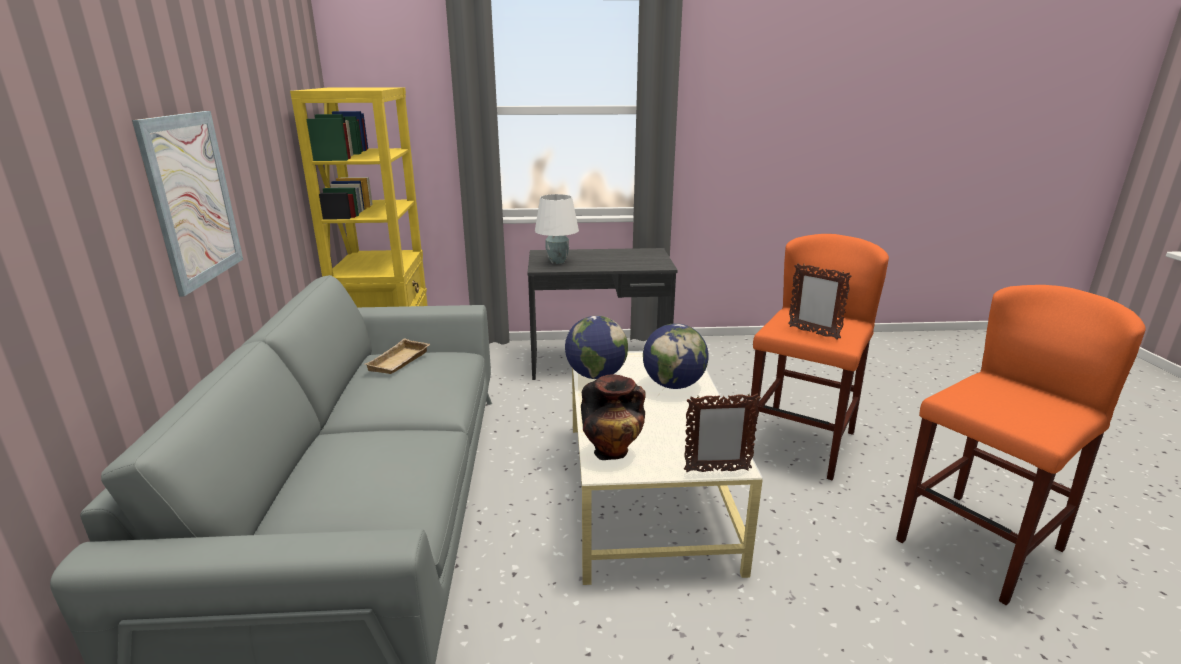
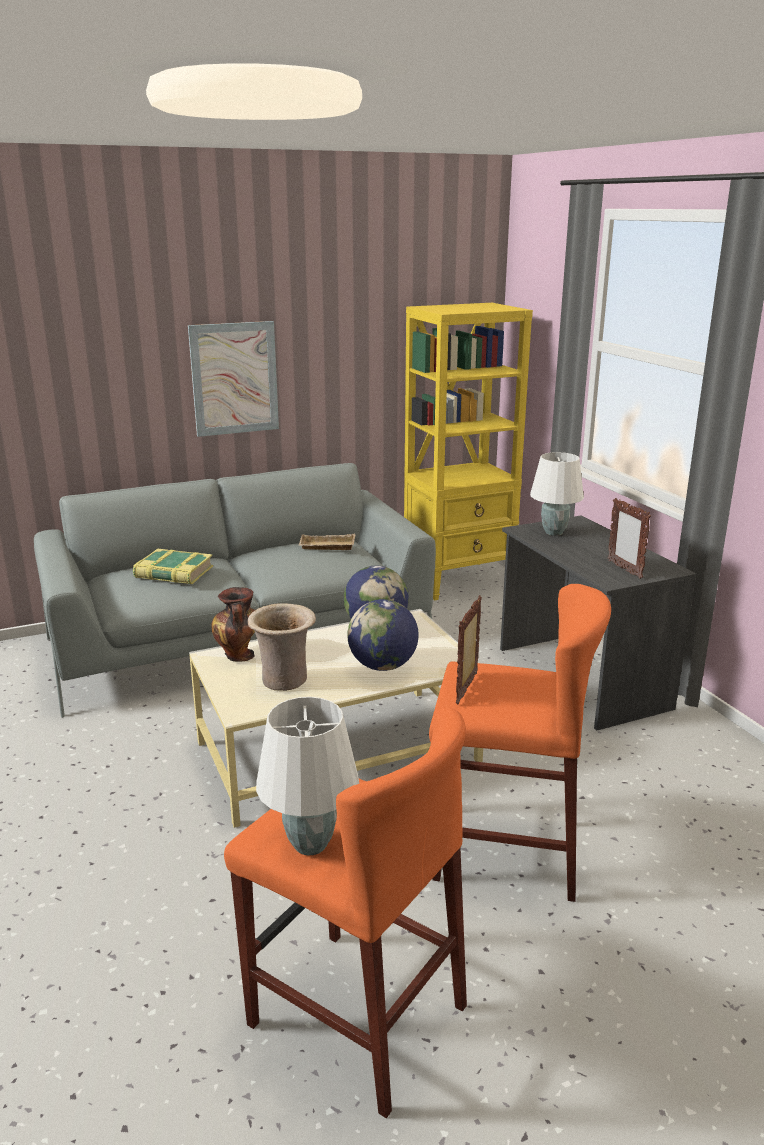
camera: 70 degrees right, 0 degrees up
picture frame [684,393,761,472] -> picture frame moved to [608,498,651,579]
none -> book [133,549,213,584]
none -> beige vase [248,603,316,691]
none -> white table lamp [256,697,359,856]

